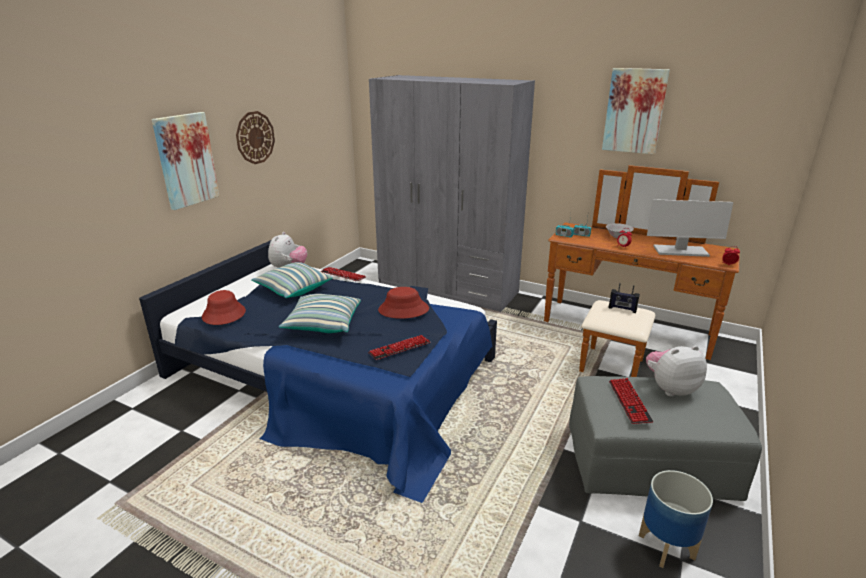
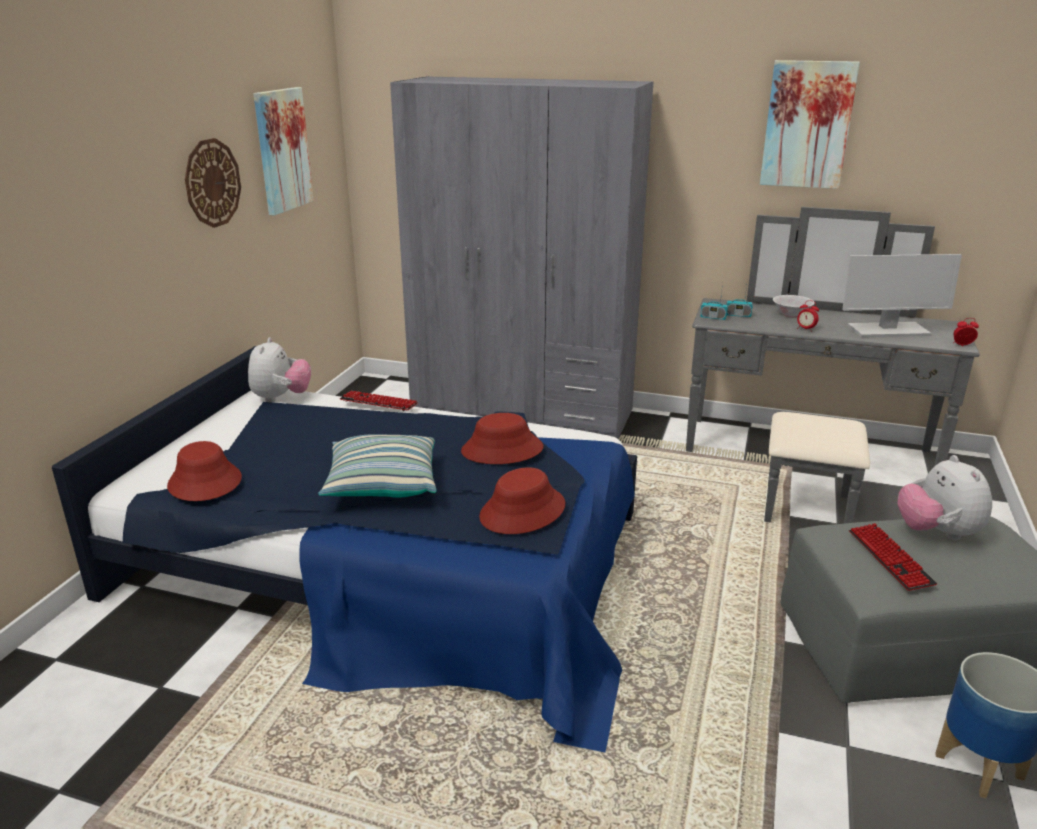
camera: 10 degrees left, 0 degrees up
picture [152,112,219,210] -> picture moved to [253,87,314,215]
pillow [251,262,333,298] -> none
keyboard [368,335,430,360] -> red hat [479,467,565,534]
brown dresser [544,165,740,377] -> grey dresser [686,207,980,524]
radio [609,283,640,313] -> none
plush toy [646,346,707,397] -> plush toy turned 75 degrees counterclockwise [898,455,992,540]

